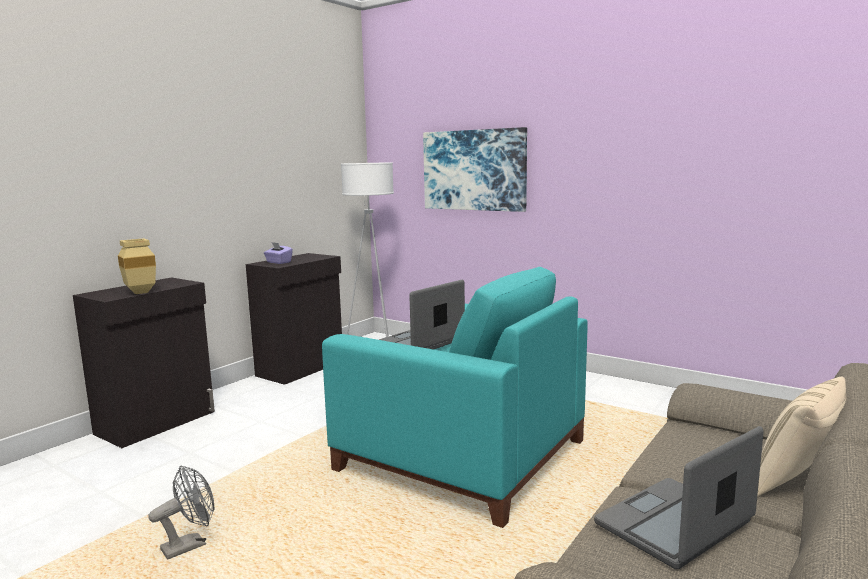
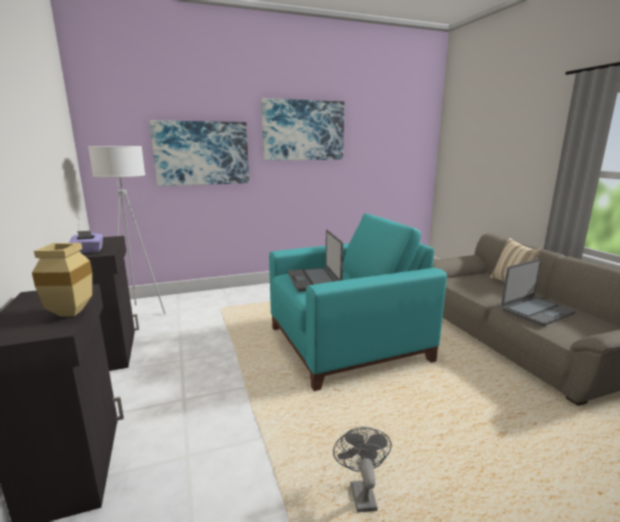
camera: 55 degrees left, 5 degrees up
laptop [594,426,764,570] -> laptop turned 120 degrees counterclockwise [501,259,576,326]
none -> picture [261,98,345,160]

